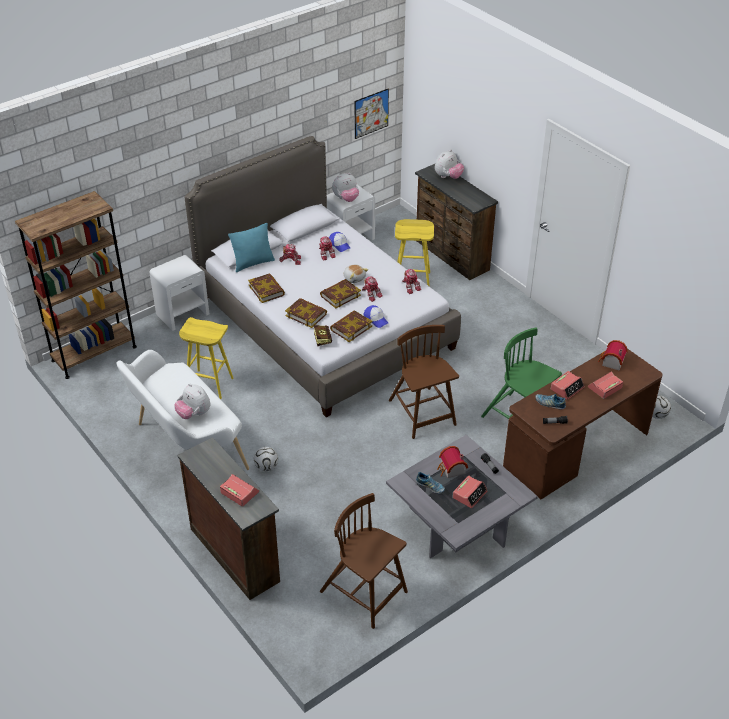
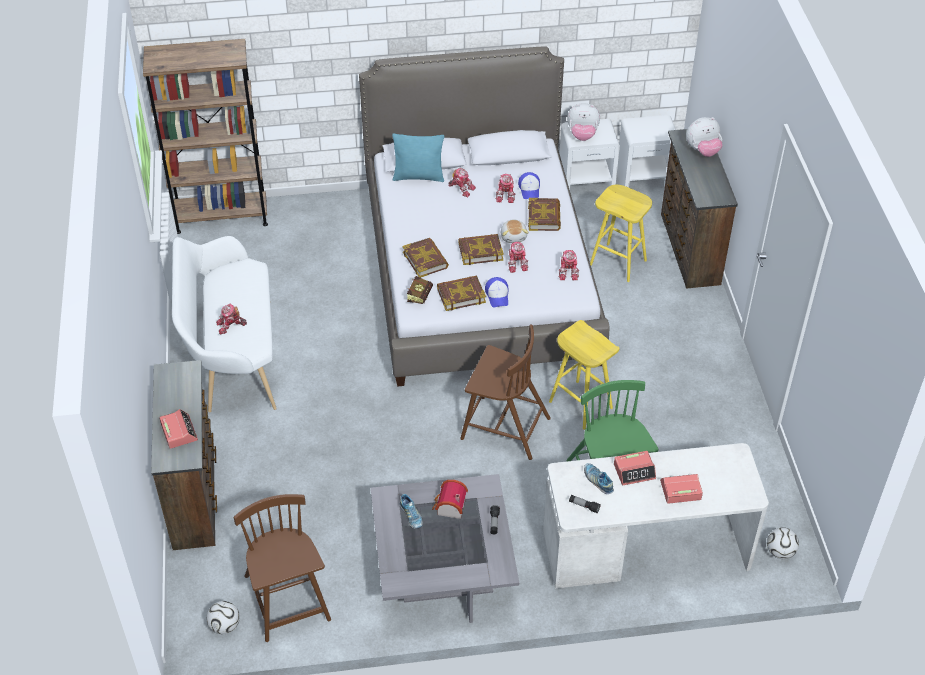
camera: 30 degrees right, 5 degrees up
white nightstand [149,255,209,331] -> white nightstand moved to [617,115,676,188]
plush toy [174,384,210,419] -> toy robot [216,303,247,335]
yellow stool [179,317,234,399] -> yellow stool moved to [549,320,619,430]
book [248,273,285,303] -> book moved to [528,198,561,231]
football [254,447,278,471] -> football moved to [206,601,240,634]
picture [355,89,389,139] -> none
brown chair [389,325,459,439] -> brown chair turned 105 degrees clockwise [460,325,551,460]
alarm clock [453,476,487,508] -> none
brown desk [503,349,662,499] -> white desk [543,443,769,588]
toy house [598,340,628,371] -> none

